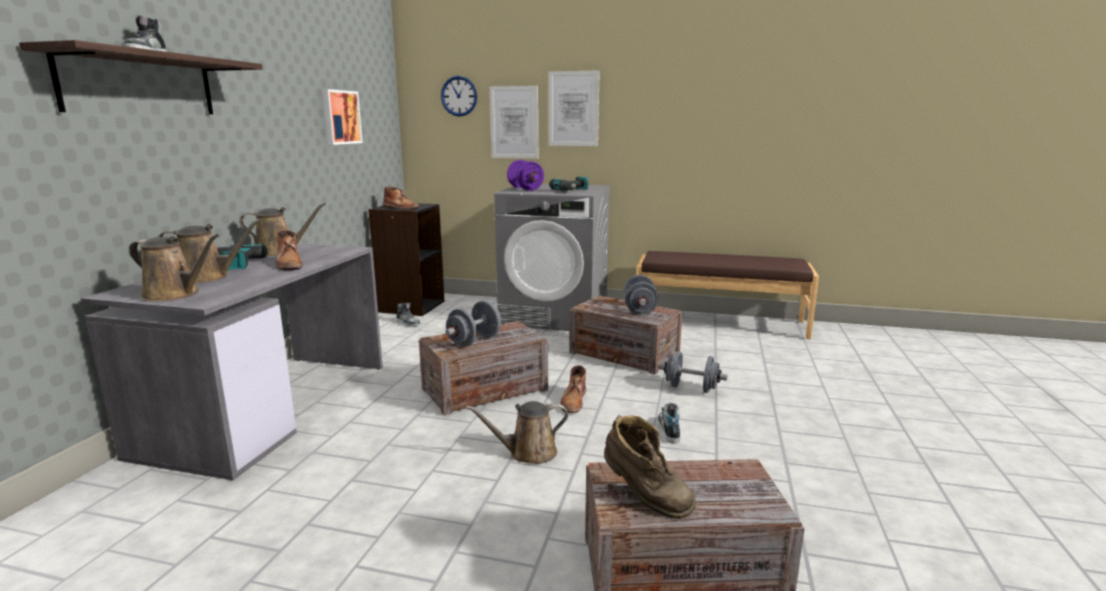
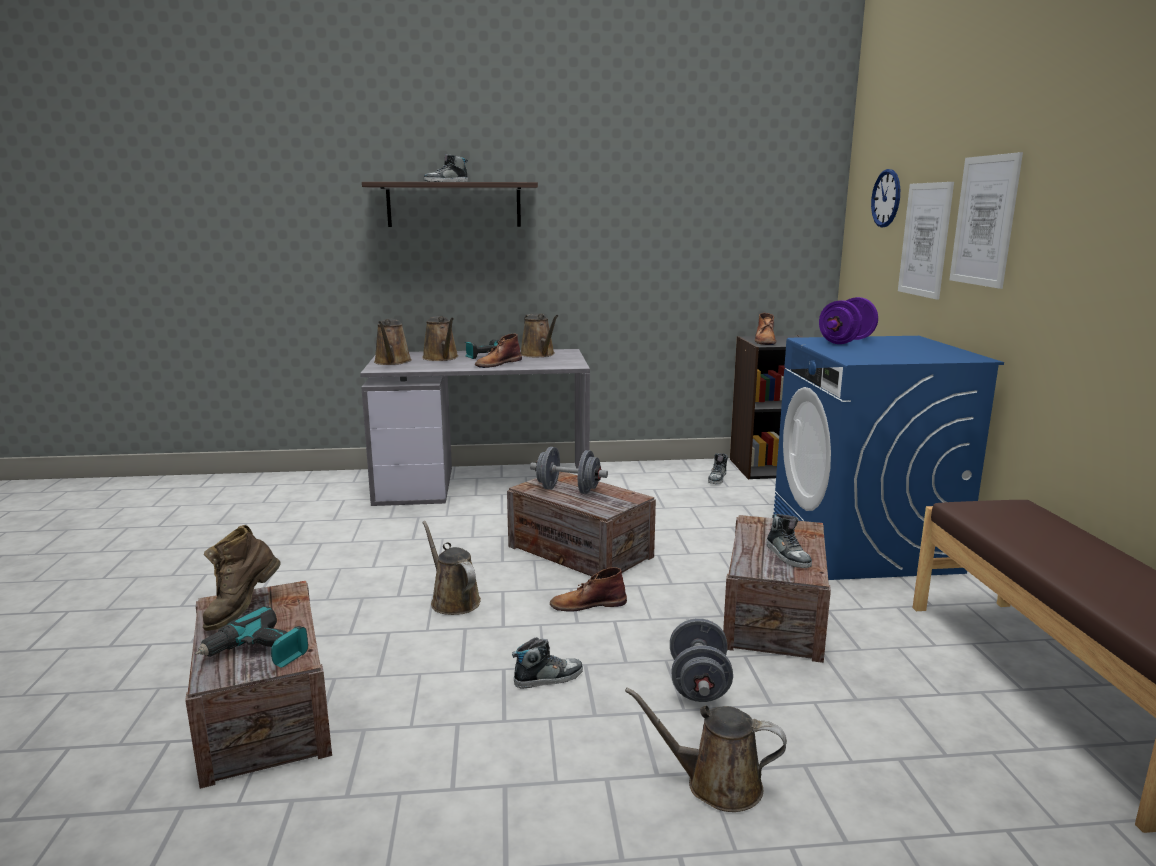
camera: 70 degrees right, 0 degrees up
picture [322,89,362,145] -> none
grey washing machine [494,184,610,331] -> blue washing machine [773,336,1004,580]
power drill [549,176,588,191] -> power drill moved to [195,606,308,668]
grey dumbbell [623,275,659,315] -> shoe [767,514,812,568]
none -> brown watering can [625,687,787,812]

